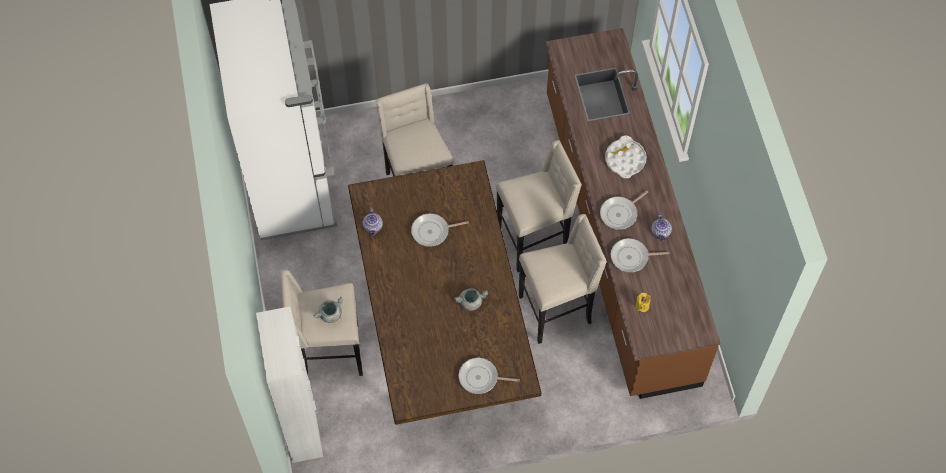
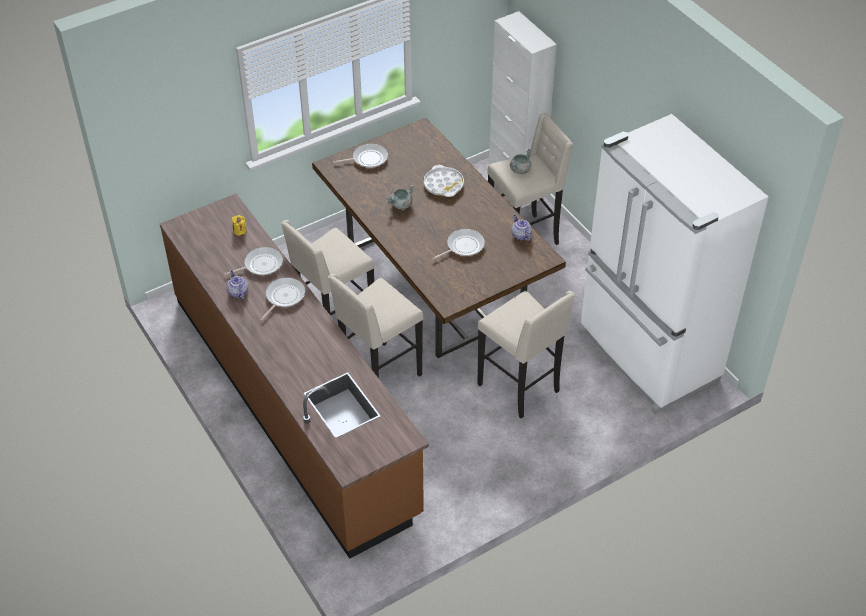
camera: 160 degrees right, 15 degrees down
white tray [605,136,646,178] -> white tray moved to [424,165,464,197]

